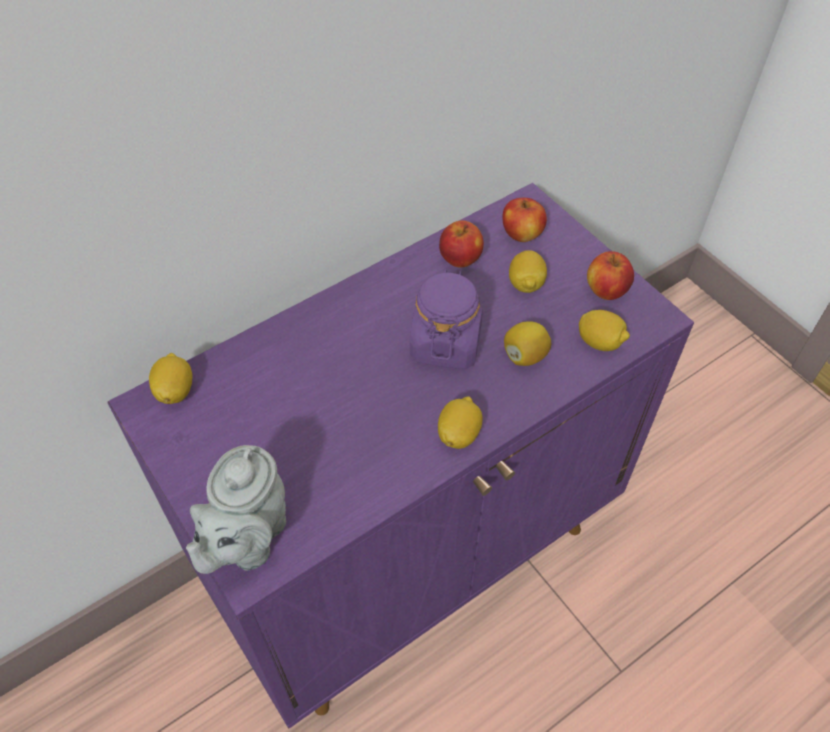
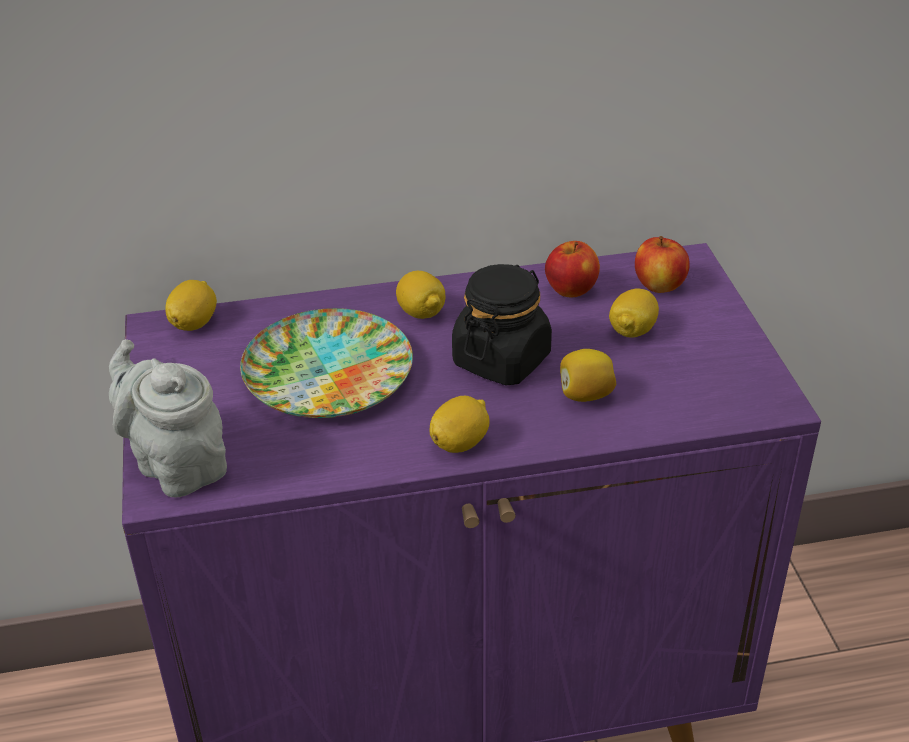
camera: 25 degrees right, 15 degrees down
grey teapot [186,445,286,574] -> grey teapot turned 90 degrees clockwise [109,339,227,497]
purple jar [410,269,483,369] -> black jar [452,264,552,385]
lemon [579,310,630,351] -> lemon moved to [396,271,446,319]
apple [587,251,634,300] -> none
none -> plate [240,308,413,418]

